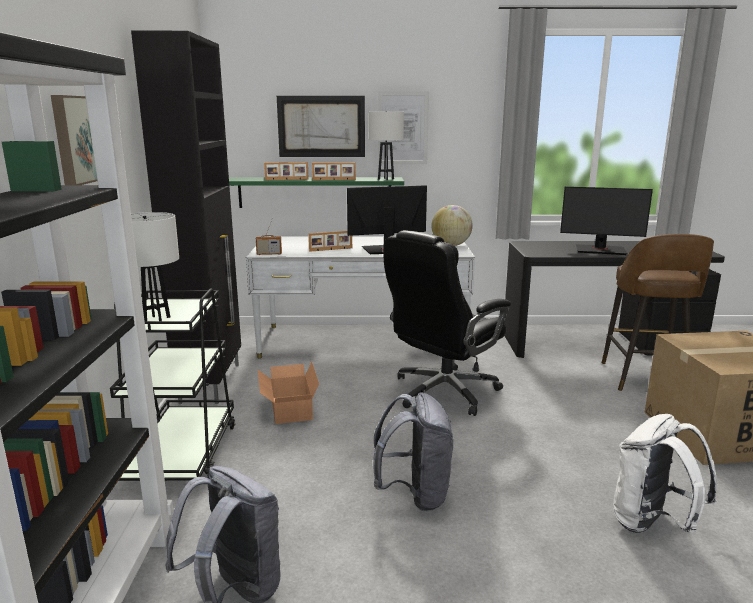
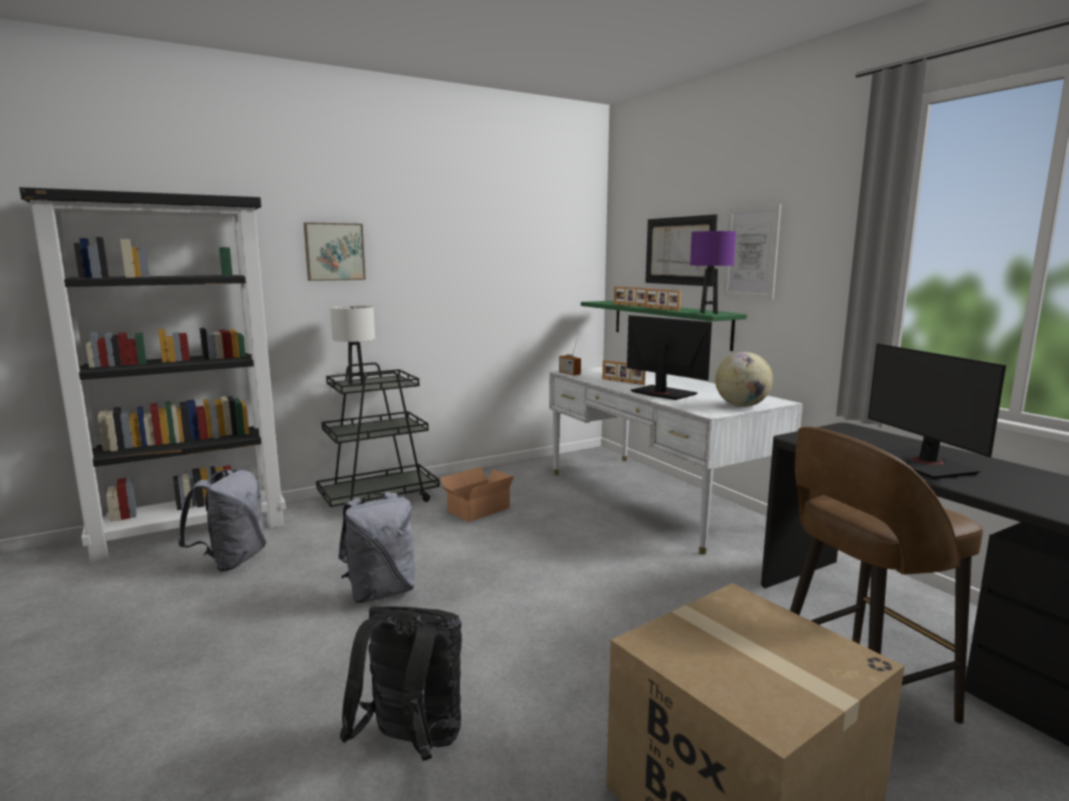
camera: 60 degrees right, 5 degrees down
black cabinet [131,31,241,404] -> none
white table lamp [369,111,404,180] -> purple table lamp [690,231,736,314]
black office chair [383,230,511,416] -> none
white backpack [613,414,717,533] -> black backpack [340,606,462,761]

